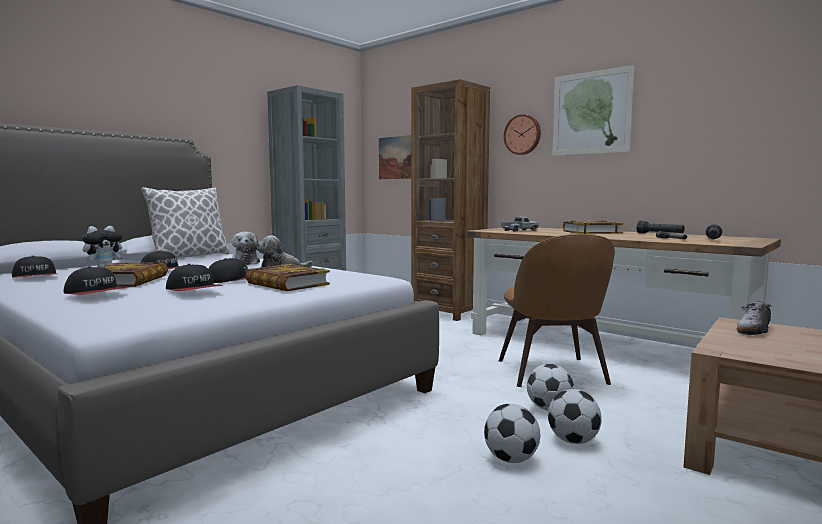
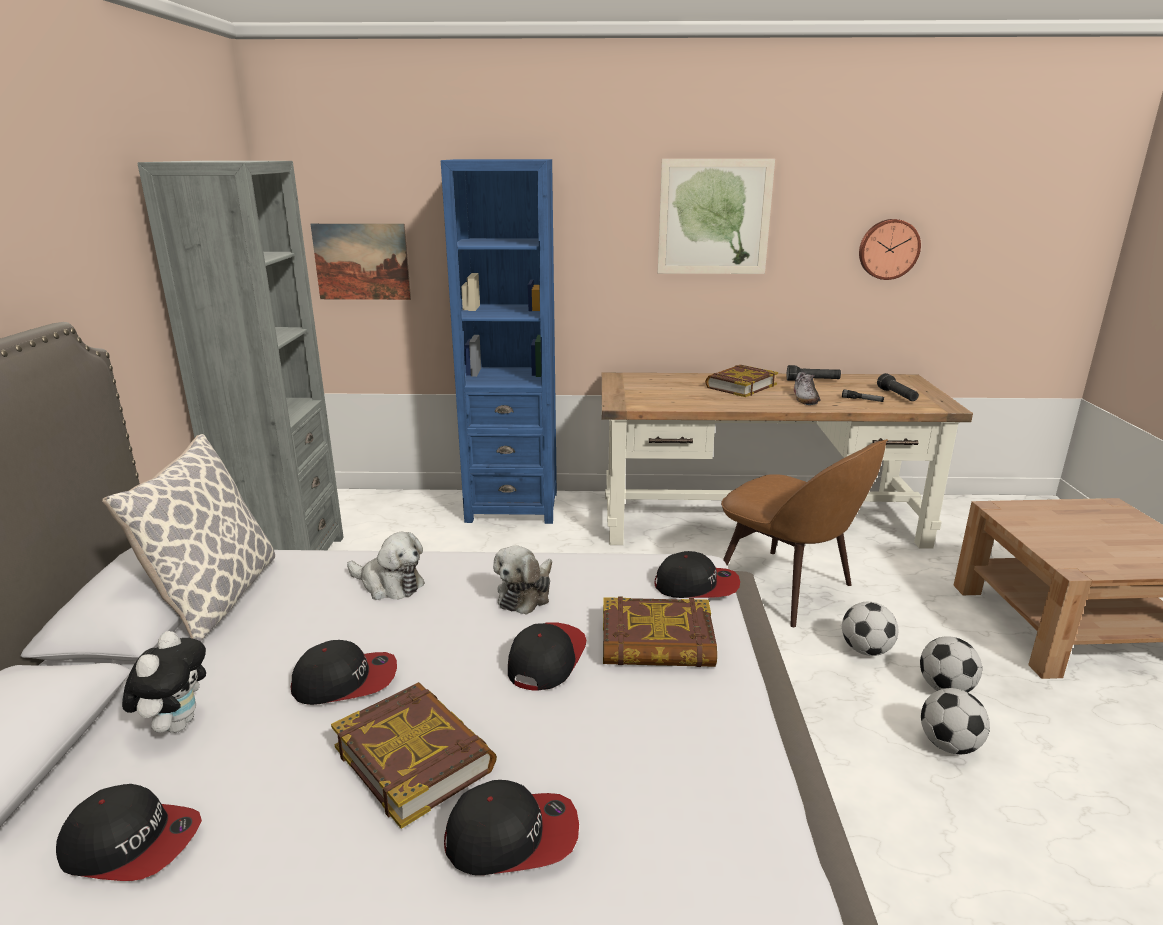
camera: 40 degrees left, 15 degrees up
cap [166,264,223,291] -> cap moved to [654,551,740,598]
brown bookcase [411,79,490,321] -> blue bookcase [441,159,557,524]
toy truck [502,217,539,232] -> none
wall clock [504,114,541,155] -> wall clock moved to [859,219,921,280]
shoe [737,301,772,335] -> shoe moved to [794,372,821,405]

